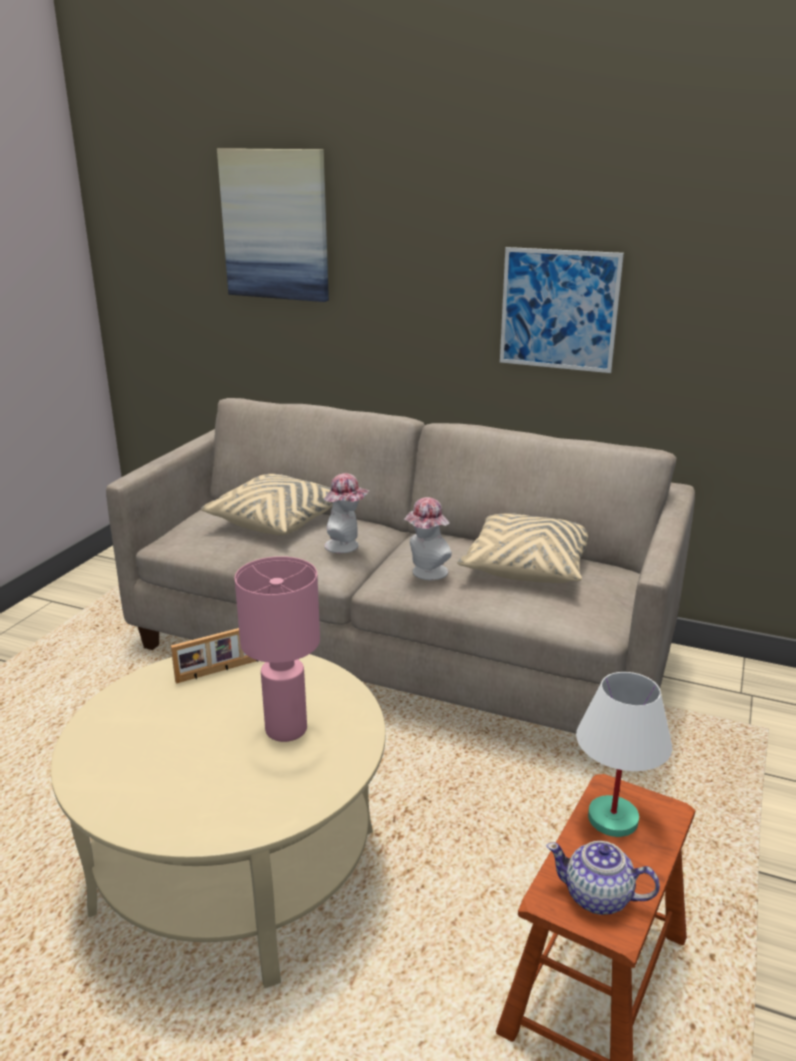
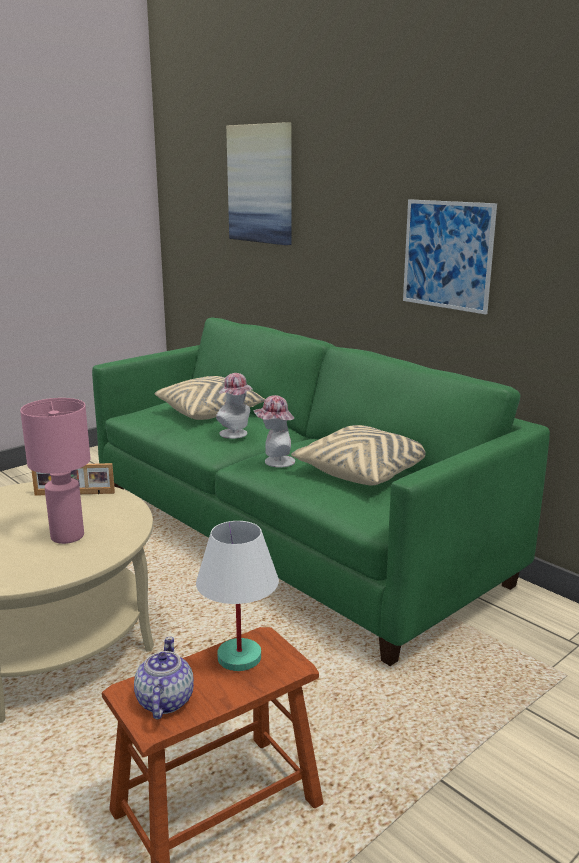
camera: 25 degrees right, 5 degrees down
beige sofa [106,398,695,734] -> green sofa [92,318,550,666]
teapot [546,841,660,915] -> teapot turned 45 degrees clockwise [134,637,194,720]

